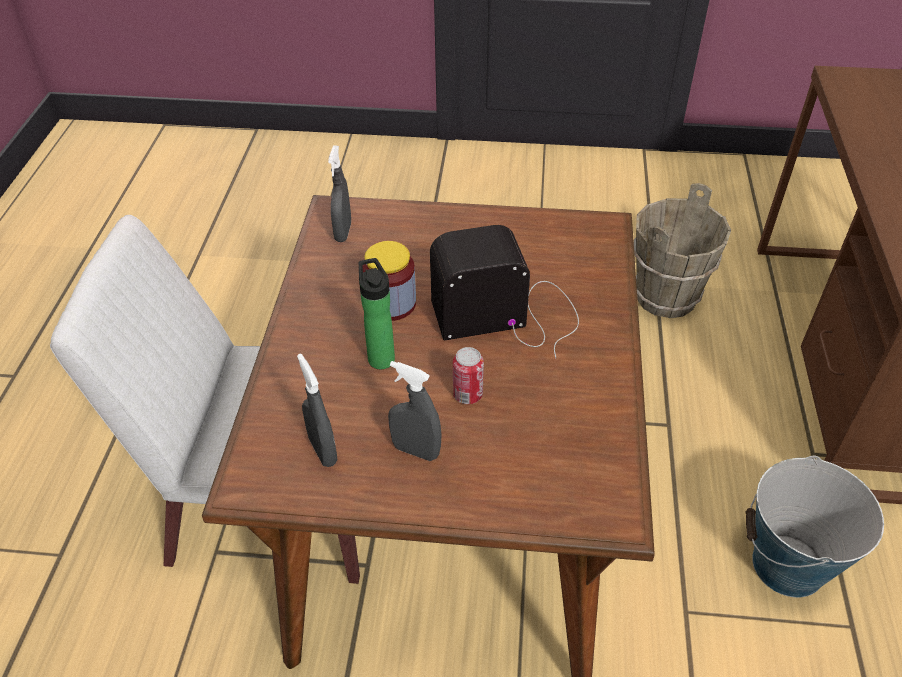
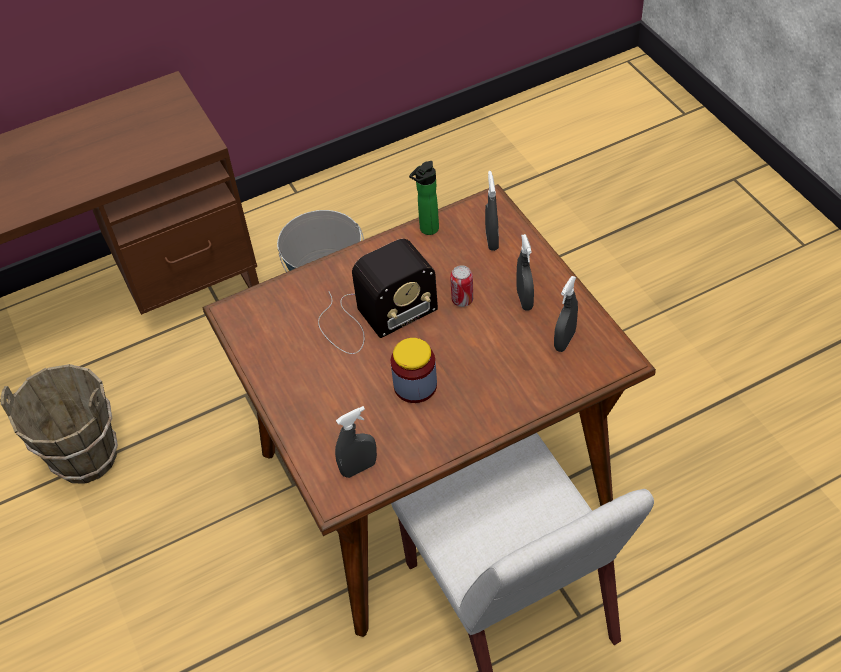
camera: 120 degrees left, 5 degrees up
bottle [359,258,395,369] -> bottle moved to [409,161,439,235]
radio [430,225,579,358] -> radio turned 75 degrees counterclockwise [318,239,438,354]
none -> grey spray bottle [485,171,499,251]

